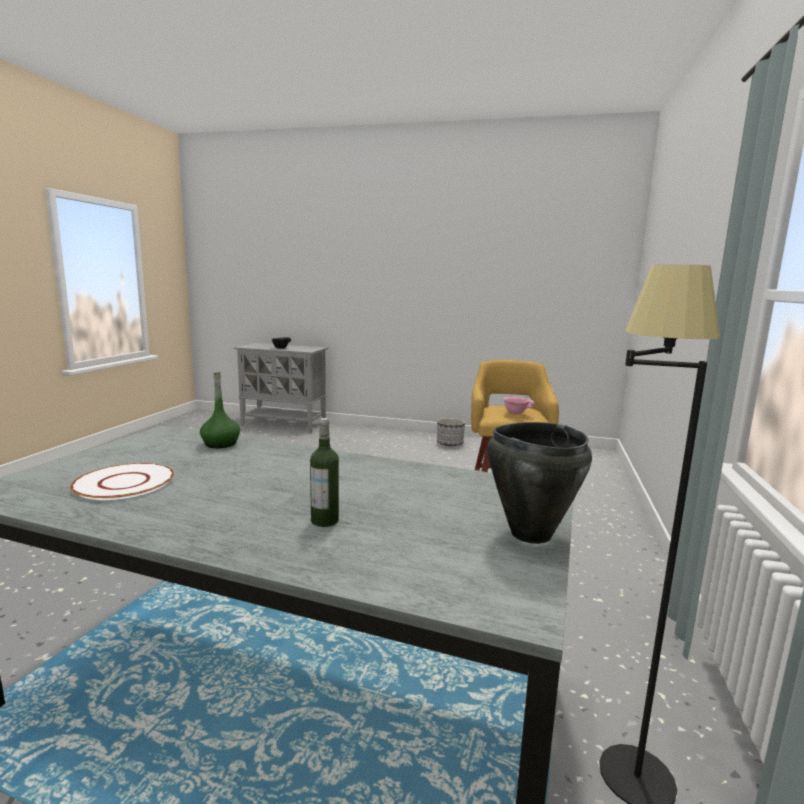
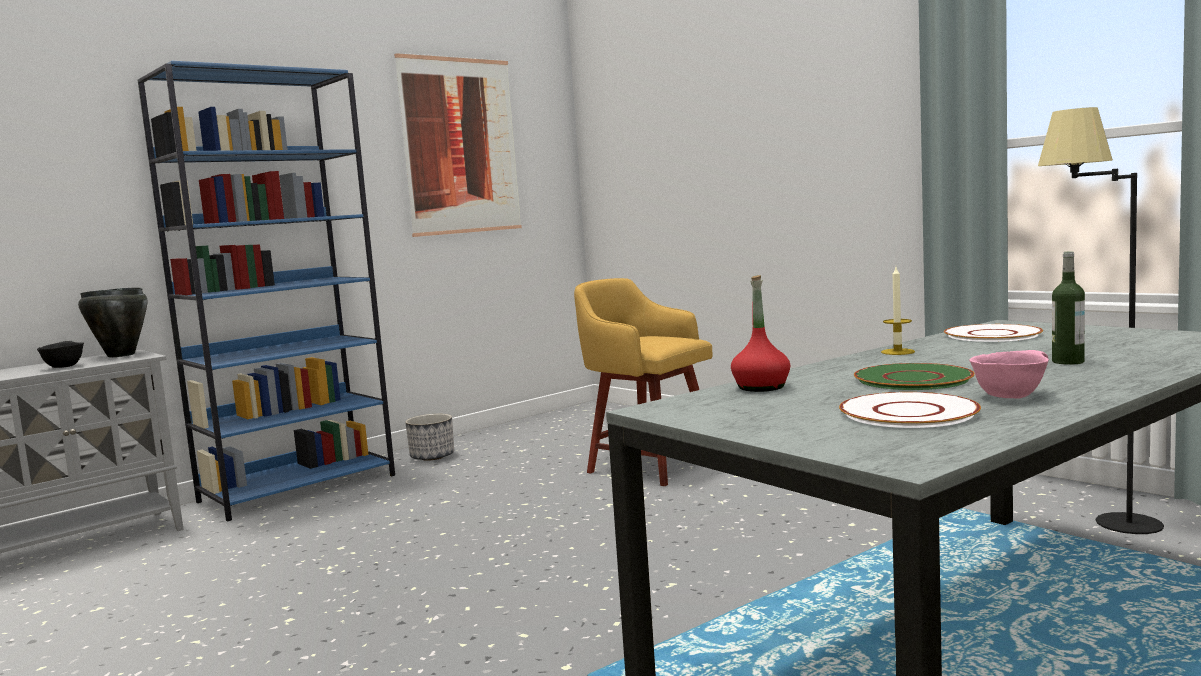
camera: 55 degrees left, 5 degrees down
green bottle [200,372,240,448] -> red bottle [731,275,790,392]
black cooking pot [487,422,592,544] -> black cooking pot moved to [78,288,147,357]
pink bowl [504,397,535,415] -> pink bowl moved to [969,350,1049,399]
none -> blue bookcase [138,61,395,522]
none -> picture [394,53,522,237]
none -> green plate [854,363,975,390]
none -> candle [881,267,915,355]
none -> white plate [944,324,1043,342]

